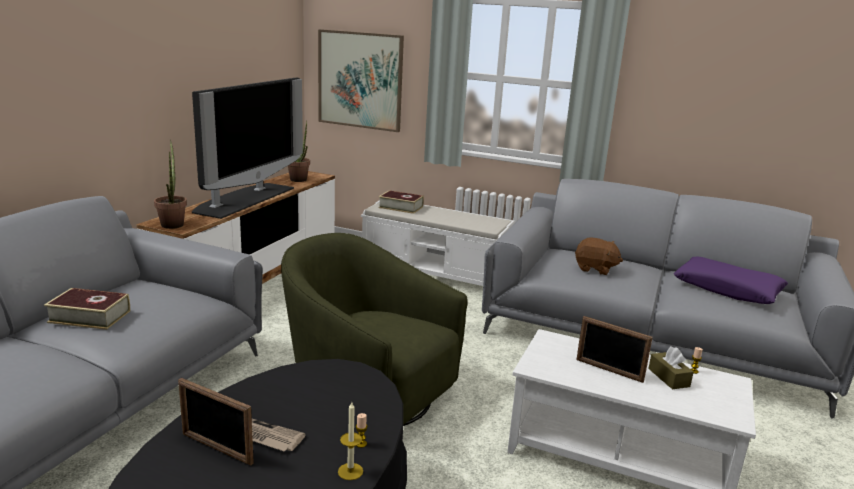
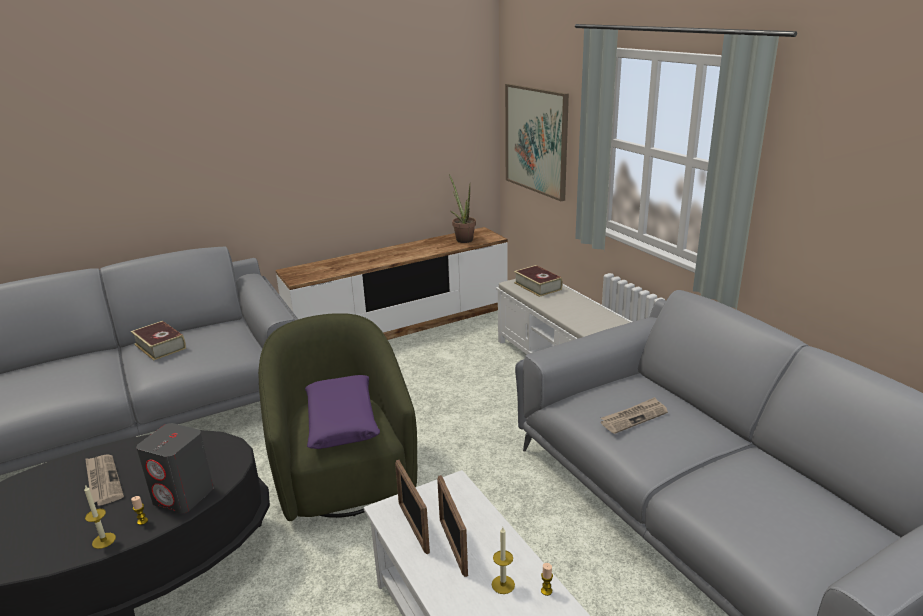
camera: 40 degrees right, 5 degrees up
potted plant [154,140,187,229] -> none
picture frame [178,378,254,465] -> picture frame moved to [395,460,430,554]
television [192,77,303,219] -> none
brown plush toy [575,238,623,275] -> newspaper [601,397,668,434]
brown tissue box [648,346,694,389] -> candle [492,527,515,594]
purple pillow [674,256,788,304] -> purple pillow moved to [305,375,380,449]
none -> grey speaker [136,423,214,514]

